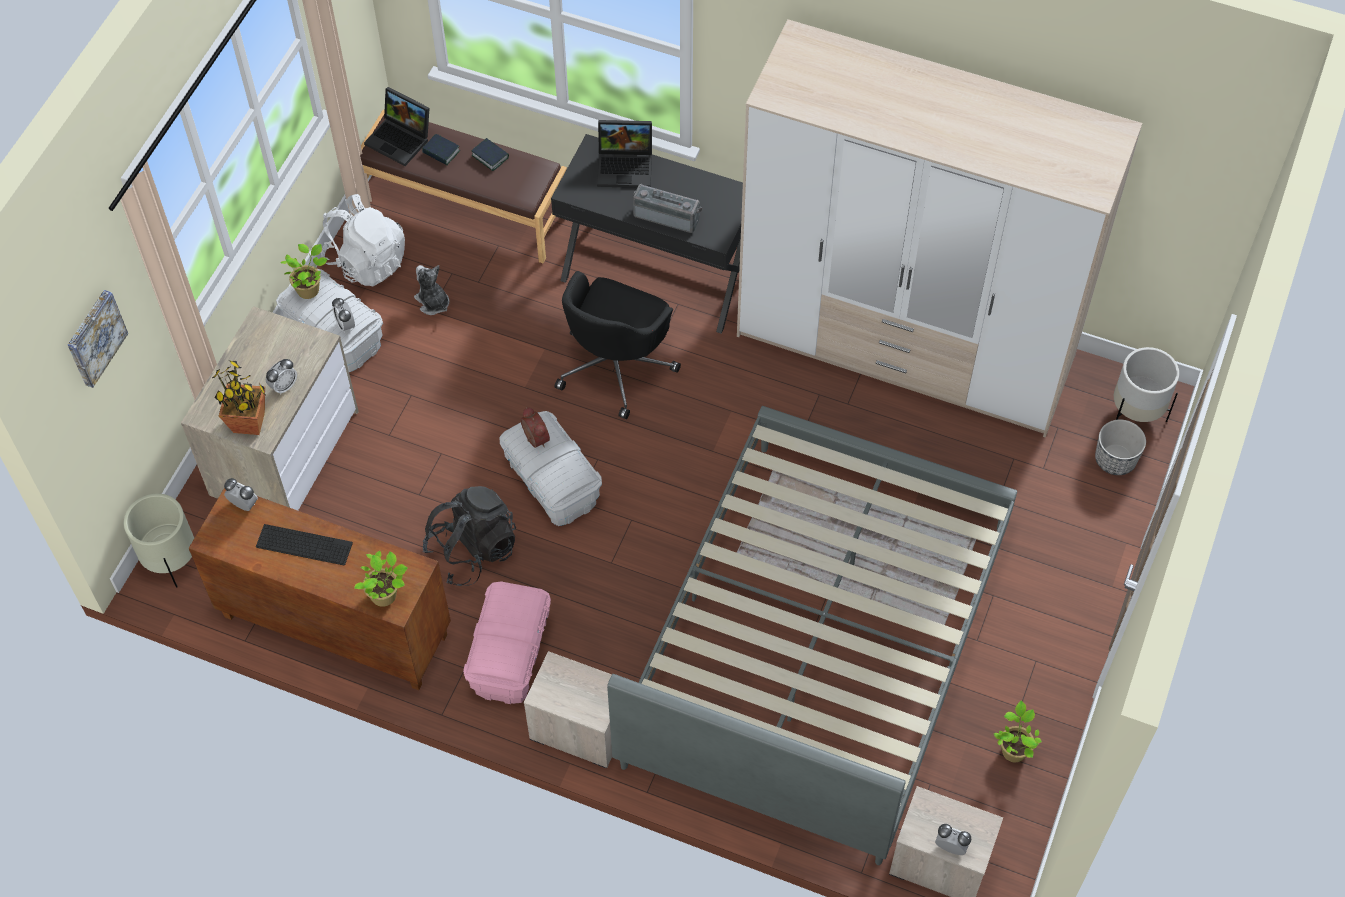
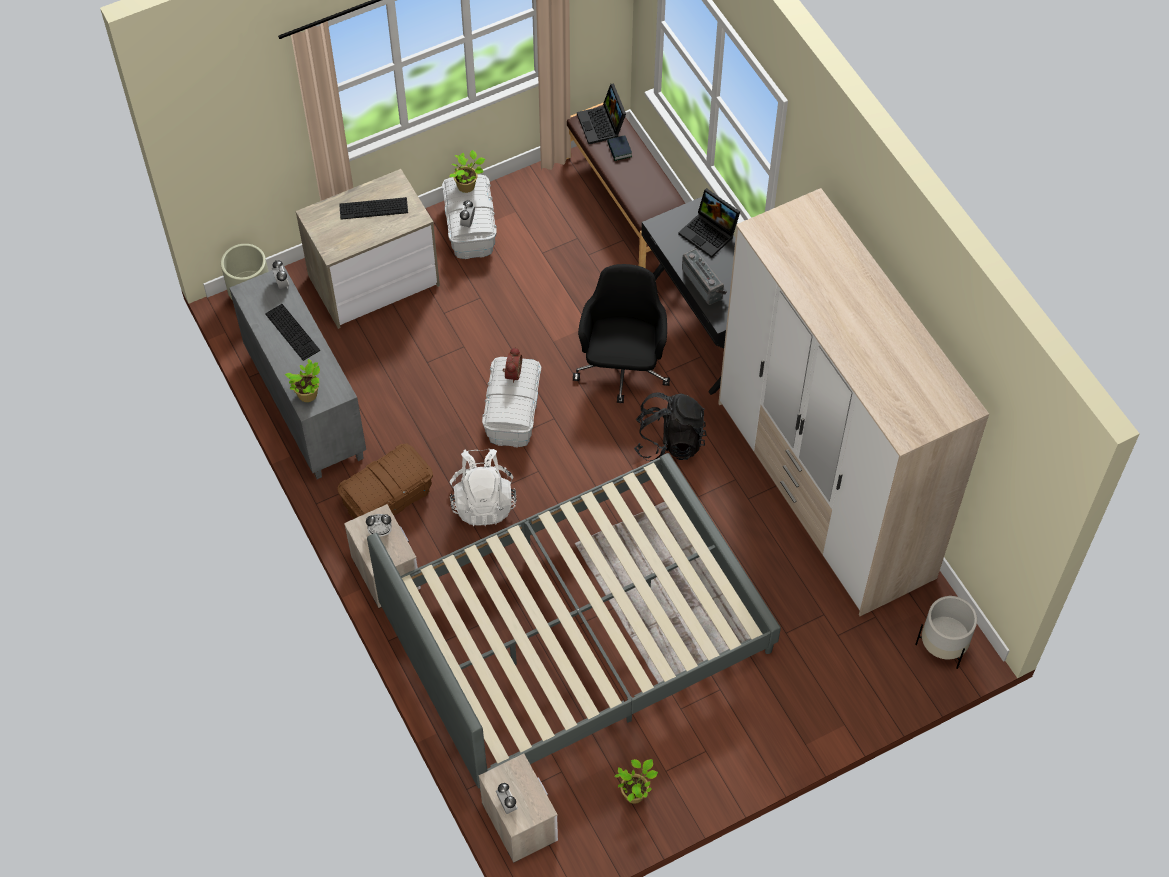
camera: 40 degrees right, 0 degrees up
picture [68,290,128,388] -> none
brown cabinet [189,488,451,690] -> grey cabinet [230,266,366,479]
potted plant [212,360,266,435] -> none
alarm clock [266,359,297,395] -> alarm clock moved to [366,514,392,537]
white backpack [321,194,405,286] -> white backpack moved to [450,449,516,527]
plush toy [414,265,450,315] -> none
black backpack [423,486,516,586] -> black backpack moved to [634,392,706,461]
pink storage box [463,581,551,704] -> brown storage box [337,443,433,519]
book [471,138,509,171] -> none
black office chair [555,271,681,419] -> black office chair turned 120 degrees clockwise [573,264,670,403]
planter [1095,419,1146,475] -> none
none -> keyboard [339,197,408,220]

